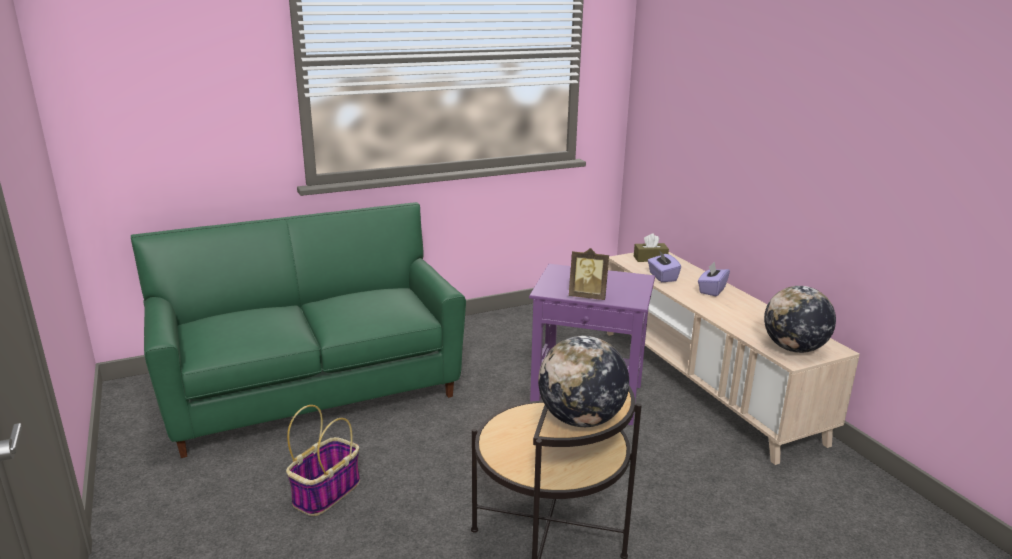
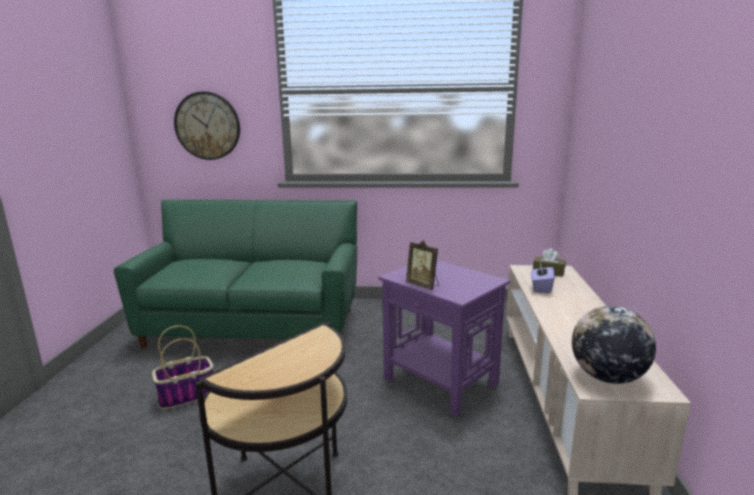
camera: 30 degrees right, 5 degrees down
globe [538,336,629,427] -> none
purple tissue box [698,262,730,296] -> none
none -> wall clock [174,92,240,160]

